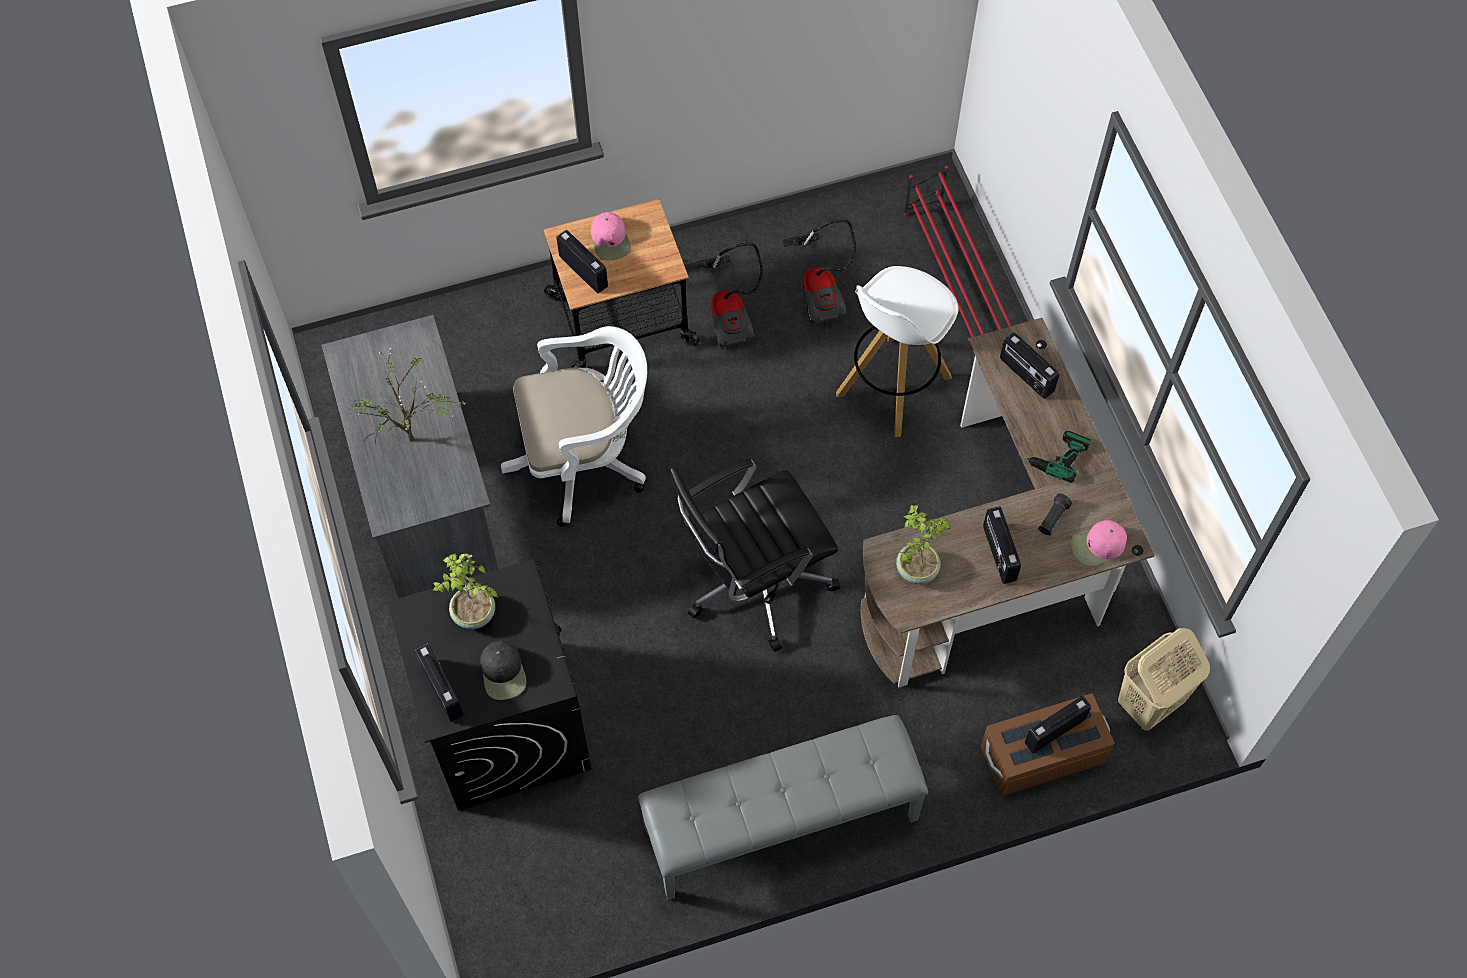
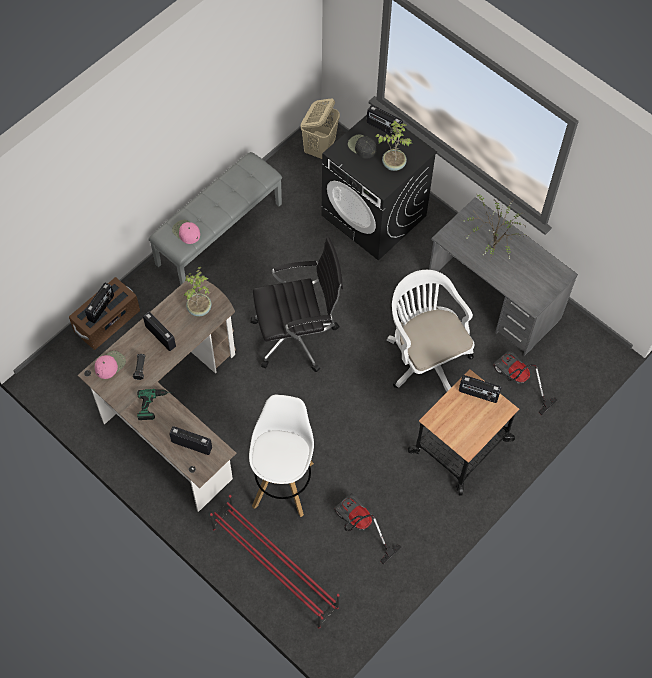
camera: 150 degrees right, 0 degrees up
white office chair [501,326,647,527] -> white office chair turned 105 degrees clockwise [387,270,475,396]
pink cap [591,212,631,261] -> pink cap moved to [172,220,200,244]
black office chair [669,458,840,652] -> black office chair turned 45 degrees clockwise [250,237,343,372]
vacuum cleaner [692,243,763,349] -> vacuum cleaner moved to [493,350,558,415]
beige laundry basket [1118,628,1210,731] -> beige laundry basket moved to [301,99,340,159]

